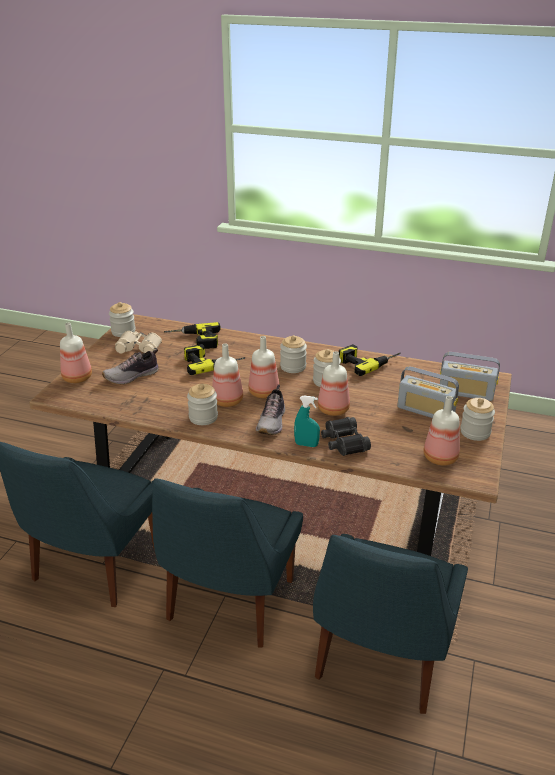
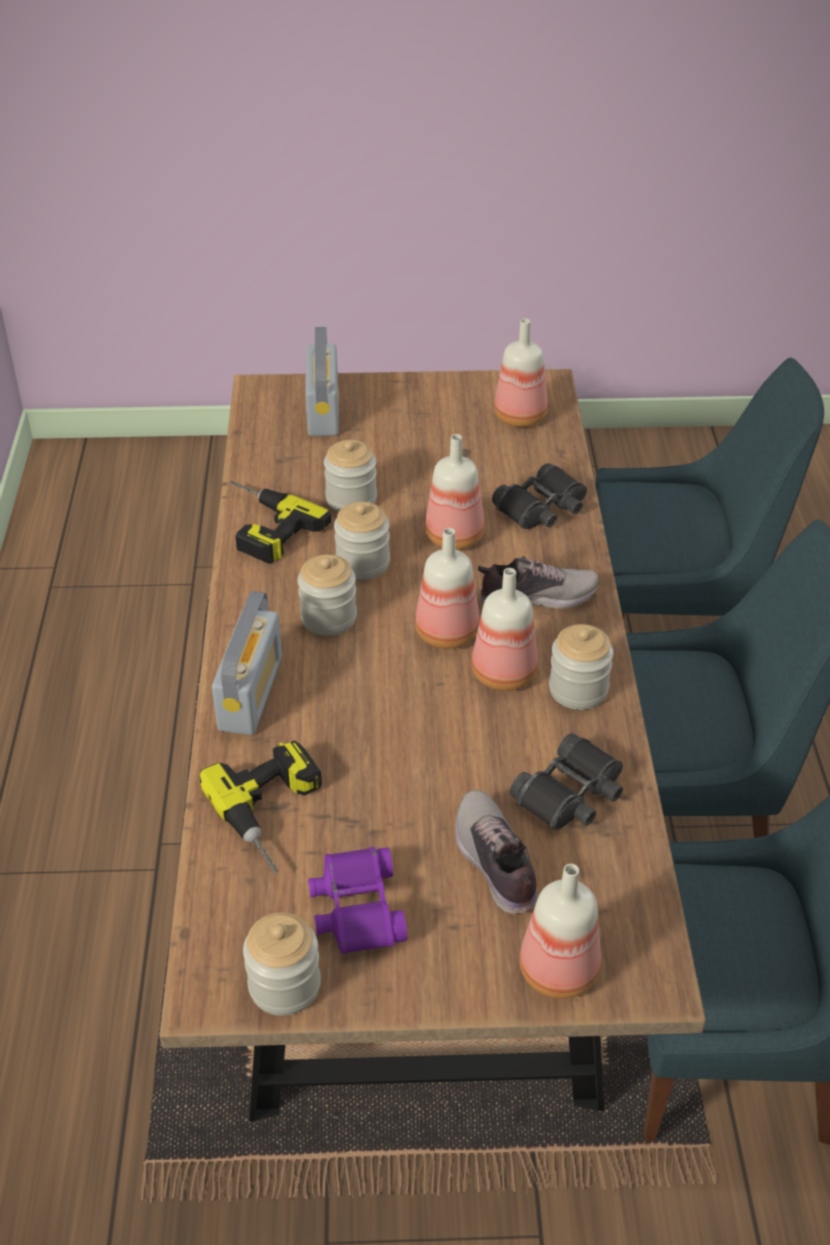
camera: 110 degrees left, 10 degrees up
shoe [102,349,159,385] -> shoe turned 150 degrees counterclockwise [455,790,538,914]
beige binoculars [115,331,162,354] -> purple binoculars [308,847,407,954]
power drill [184,344,245,375] -> none
turquoise spray bottle [294,395,320,447] -> none
radio [397,366,459,418] -> radio moved to [212,591,282,735]
jar [460,398,495,441] -> jar moved to [324,440,377,512]
none -> black binoculars [510,733,623,830]

